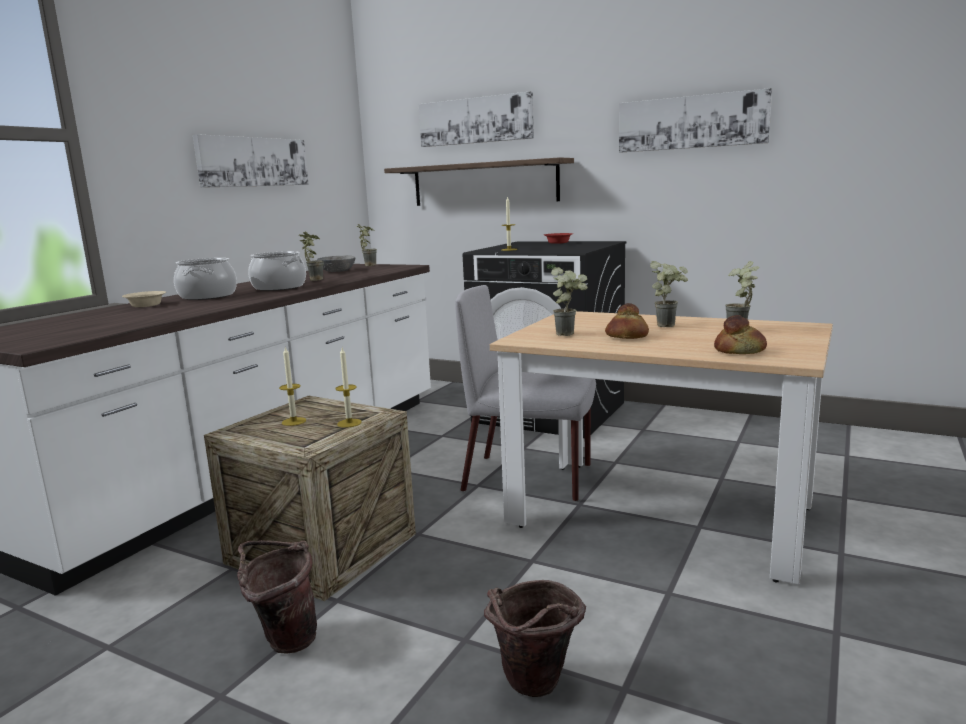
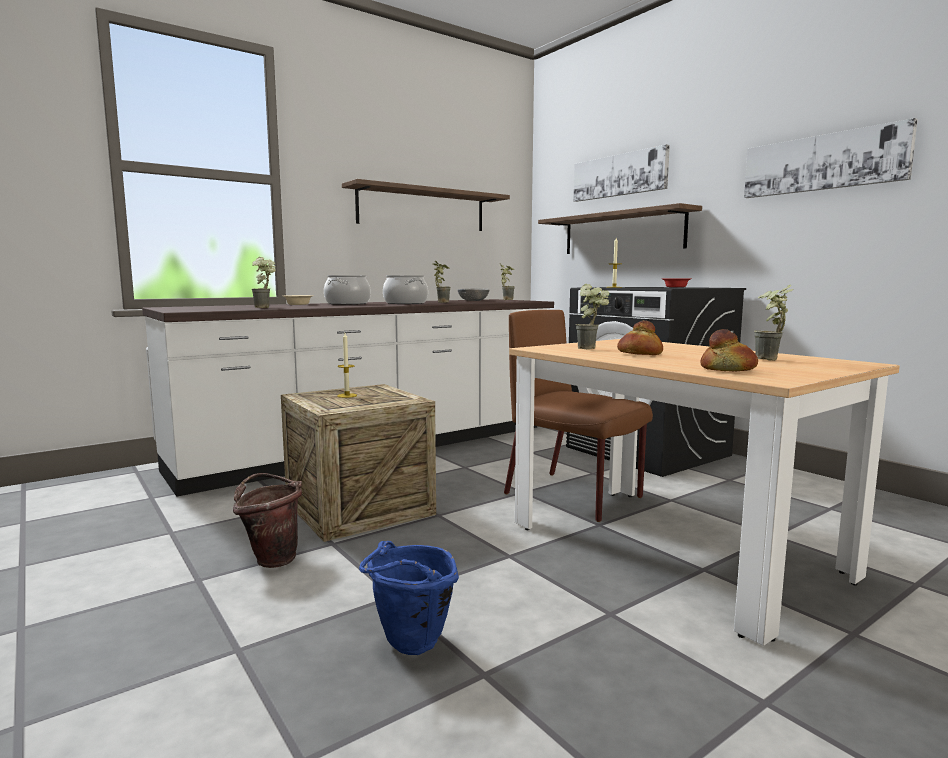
camera: 25 degrees right, 5 degrees down
picture [193,134,309,188] -> shelf [342,179,510,231]
candle [336,348,362,428] -> none
grey chair [455,285,596,502] -> brown chair [504,310,653,522]
brown bucket [484,580,586,697] -> blue bucket [359,541,459,655]
potted plant [650,261,688,327] -> potted plant moved to [252,257,276,308]

